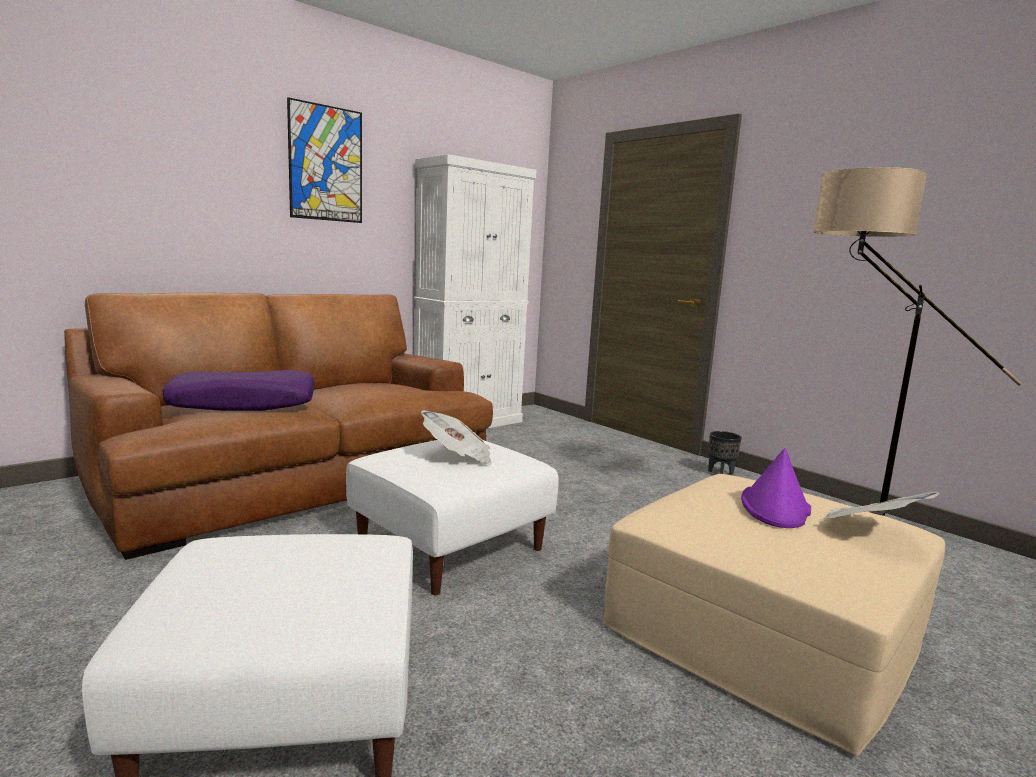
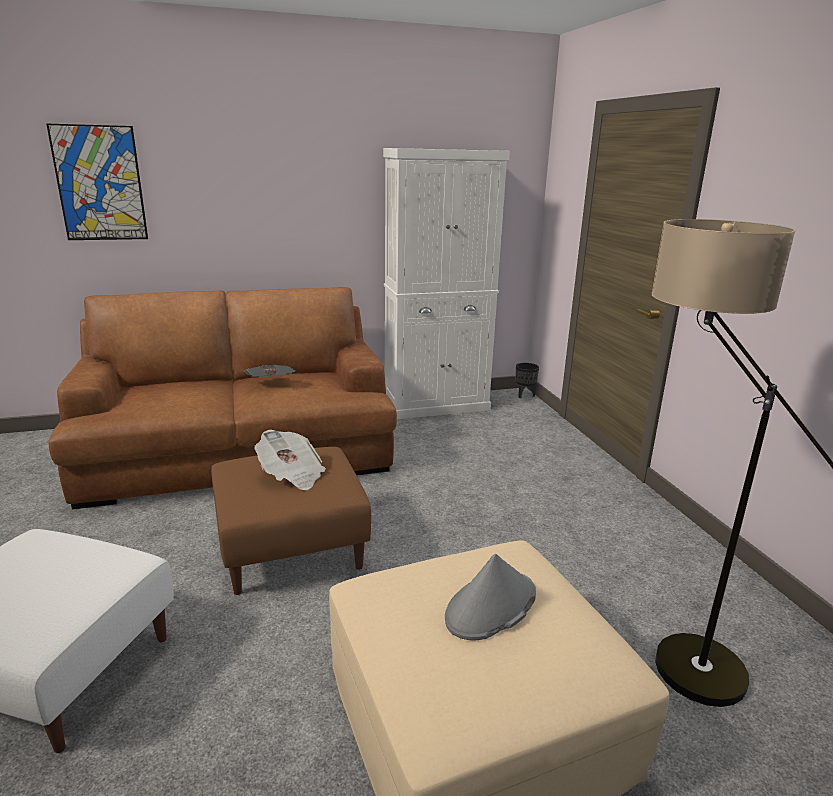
camera: 25 degrees right, 10 degrees up
purple pillow [163,370,315,411] -> none
picture [287,97,362,223] -> picture moved to [46,123,148,240]
white ottoman [346,440,559,595] -> brown ottoman [211,447,371,595]
black planter [708,431,742,475] -> black planter moved to [515,363,539,398]
purple hat [741,448,811,528] -> grey hat [445,554,536,640]
newspaper [820,491,940,520] -> newspaper moved to [242,365,296,377]

